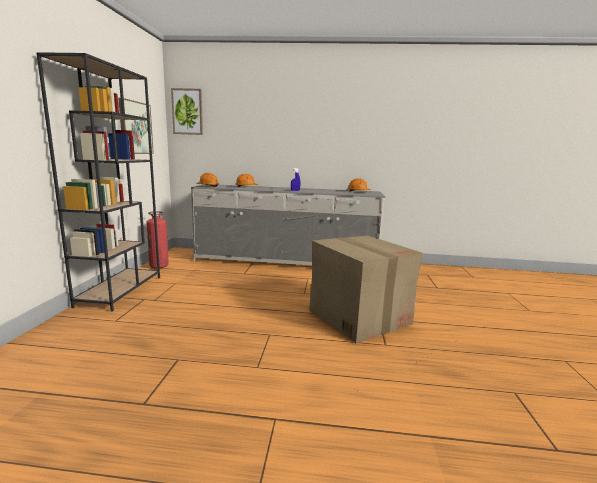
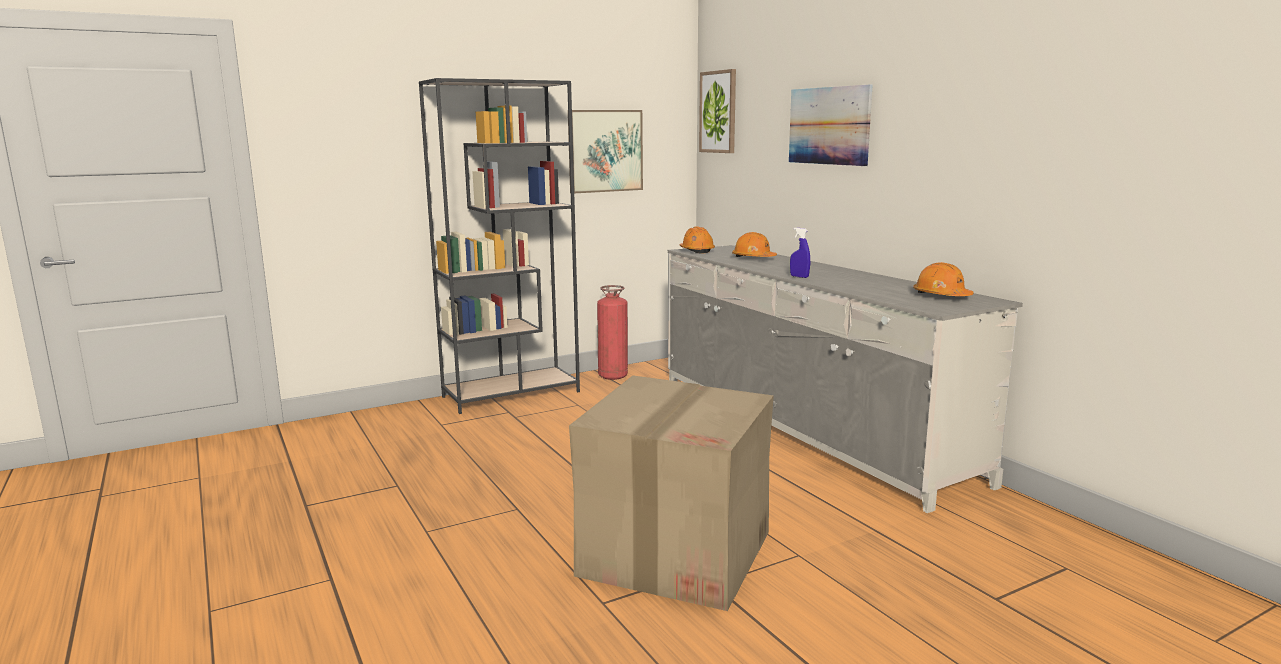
camera: 55 degrees right, 0 degrees up
none -> picture [789,84,873,166]

